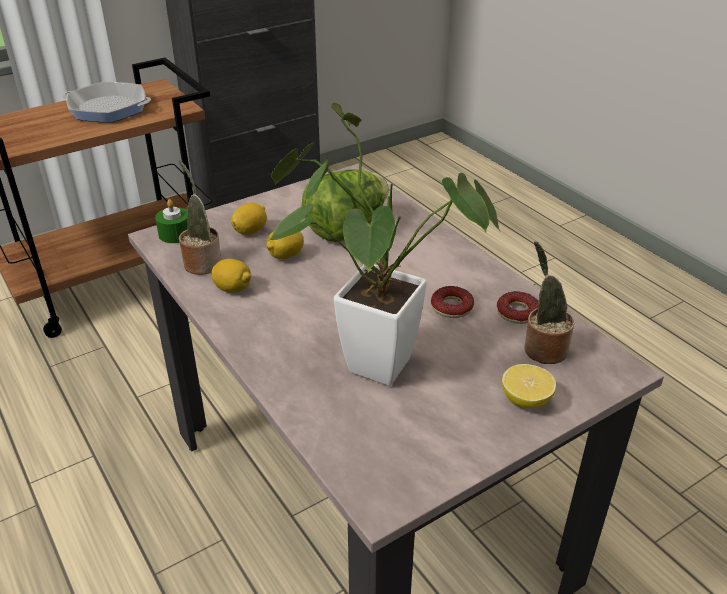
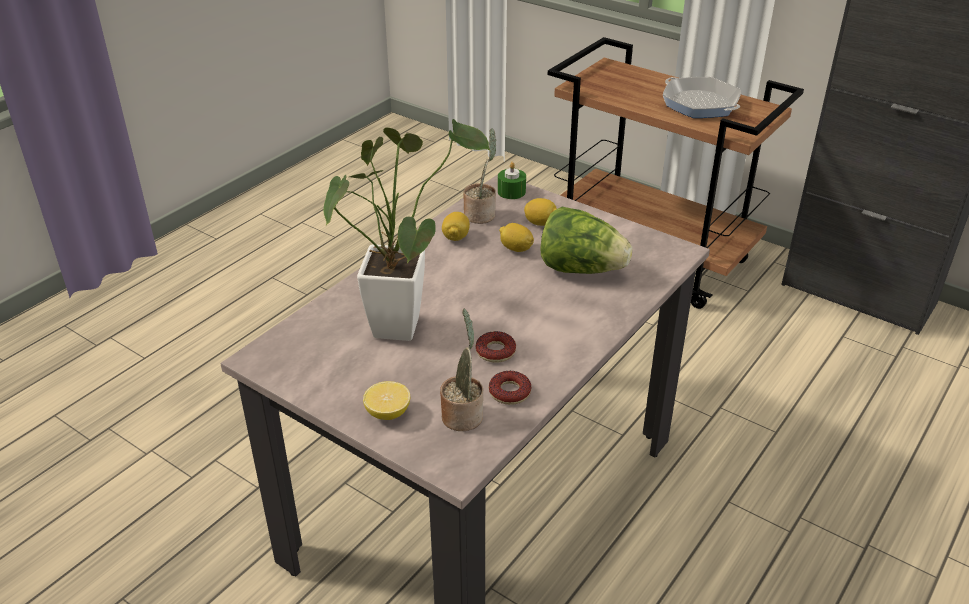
camera: 70 degrees right, 0 degrees up
frying pan [62,81,151,123] -> frying pan turned 150 degrees clockwise [663,77,741,118]

